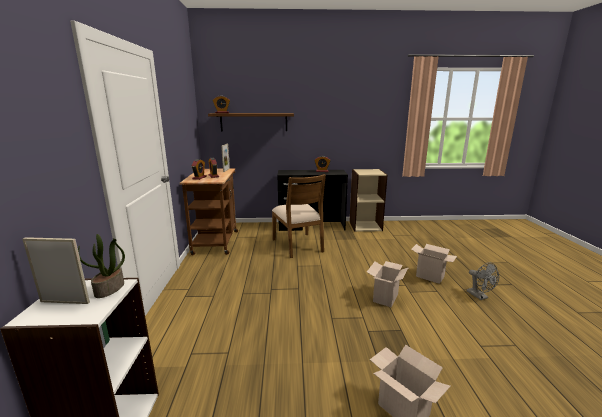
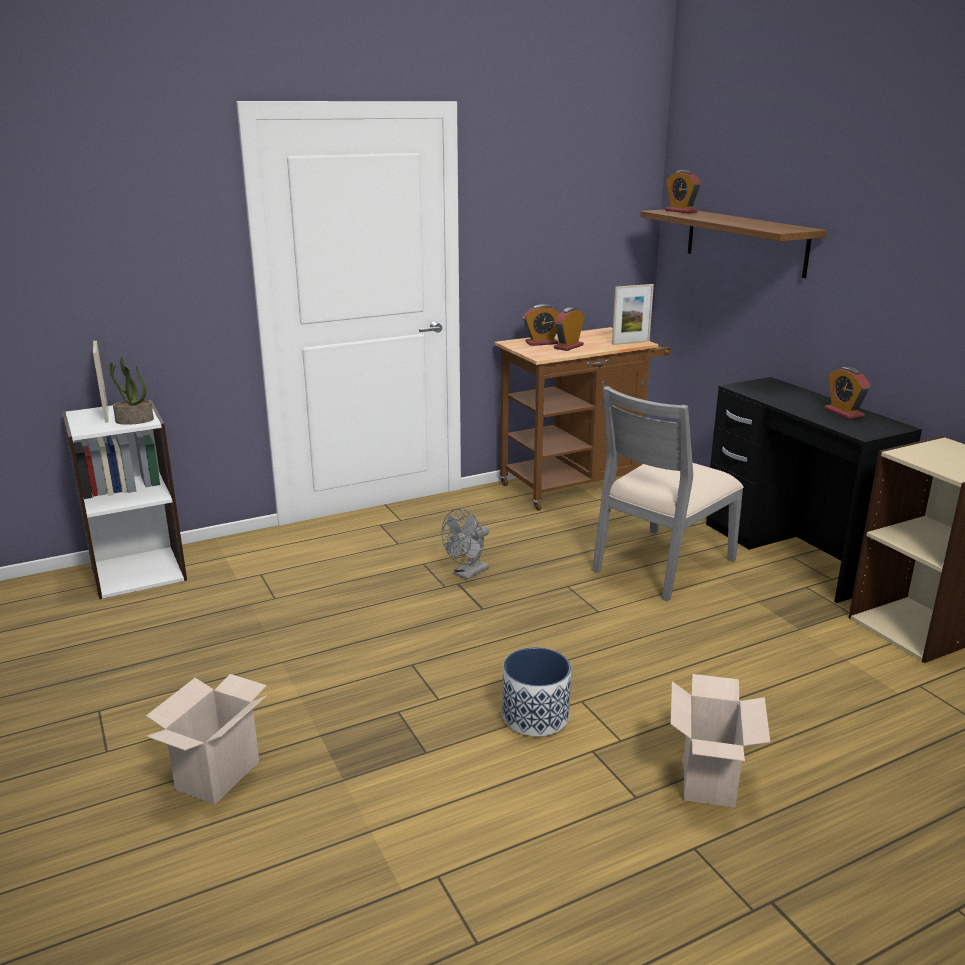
camera: 65 degrees right, 5 degrees up
brown chair [272,174,326,258] -> grey chair [592,386,744,601]
cardboard box [367,261,409,307] -> planter [503,647,571,736]
grey fan [467,263,499,300] -> grey fan moved to [442,509,489,580]

